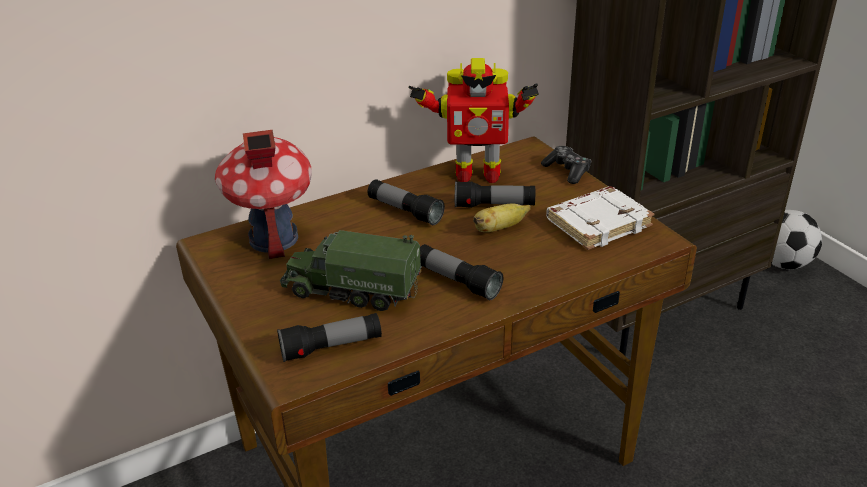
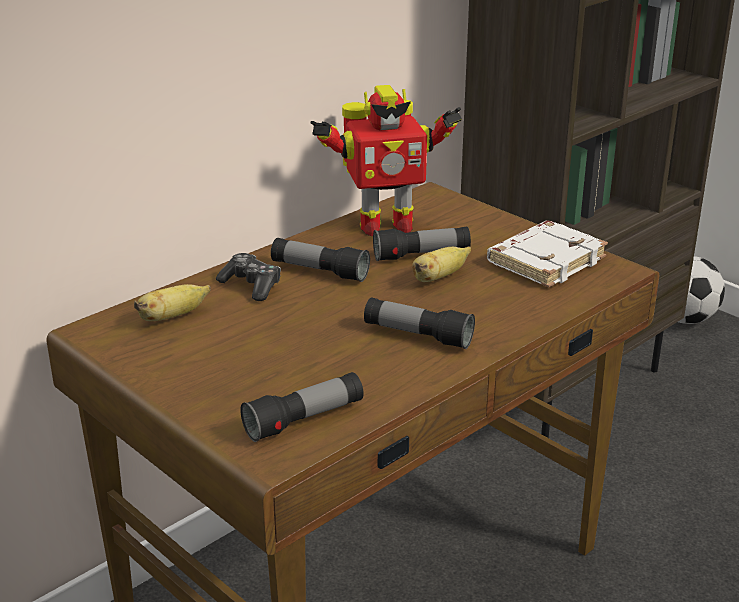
camera: 15 degrees left, 5 degrees down
toy house [215,130,312,259] -> banana [134,284,211,321]
toy truck [280,230,422,311] -> none
game controller [541,146,592,184] -> game controller moved to [216,253,281,301]

